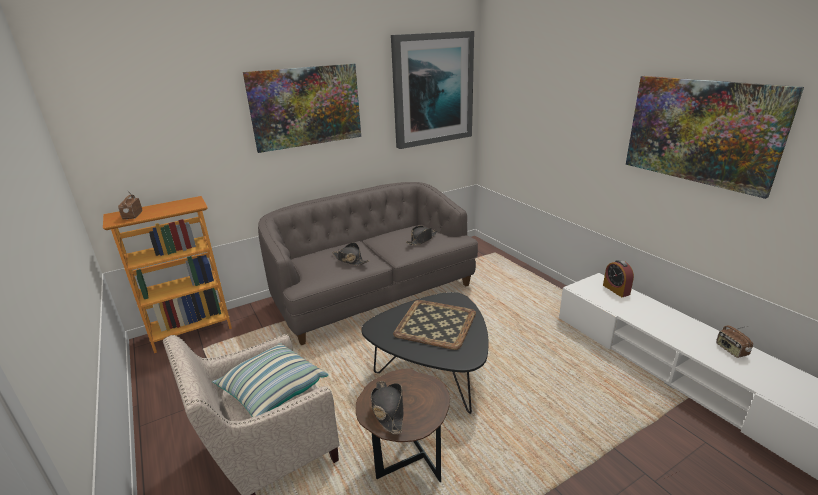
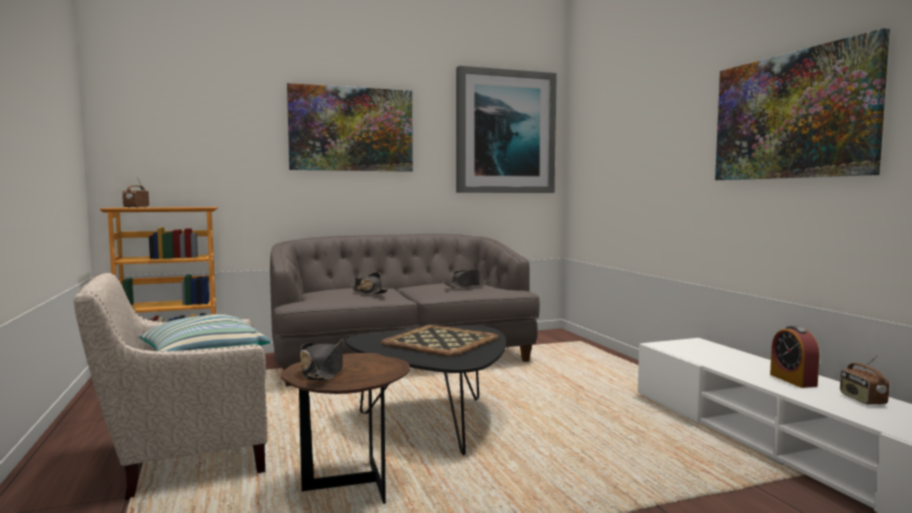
camera: 10 degrees right, 20 degrees down
alarm clock [603,260,634,297] -> alarm clock moved to [770,326,820,388]

